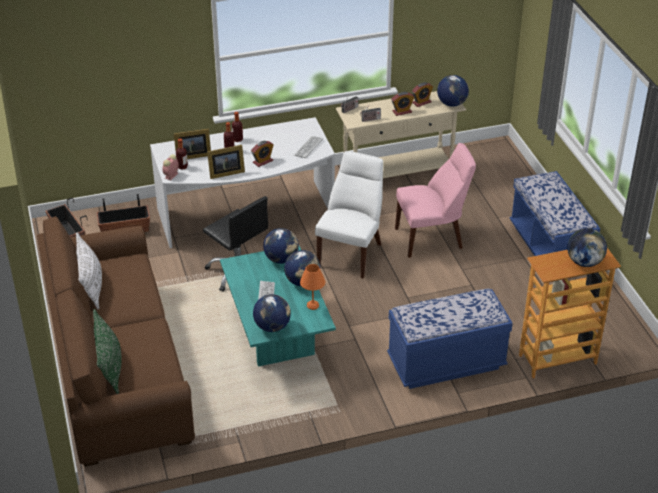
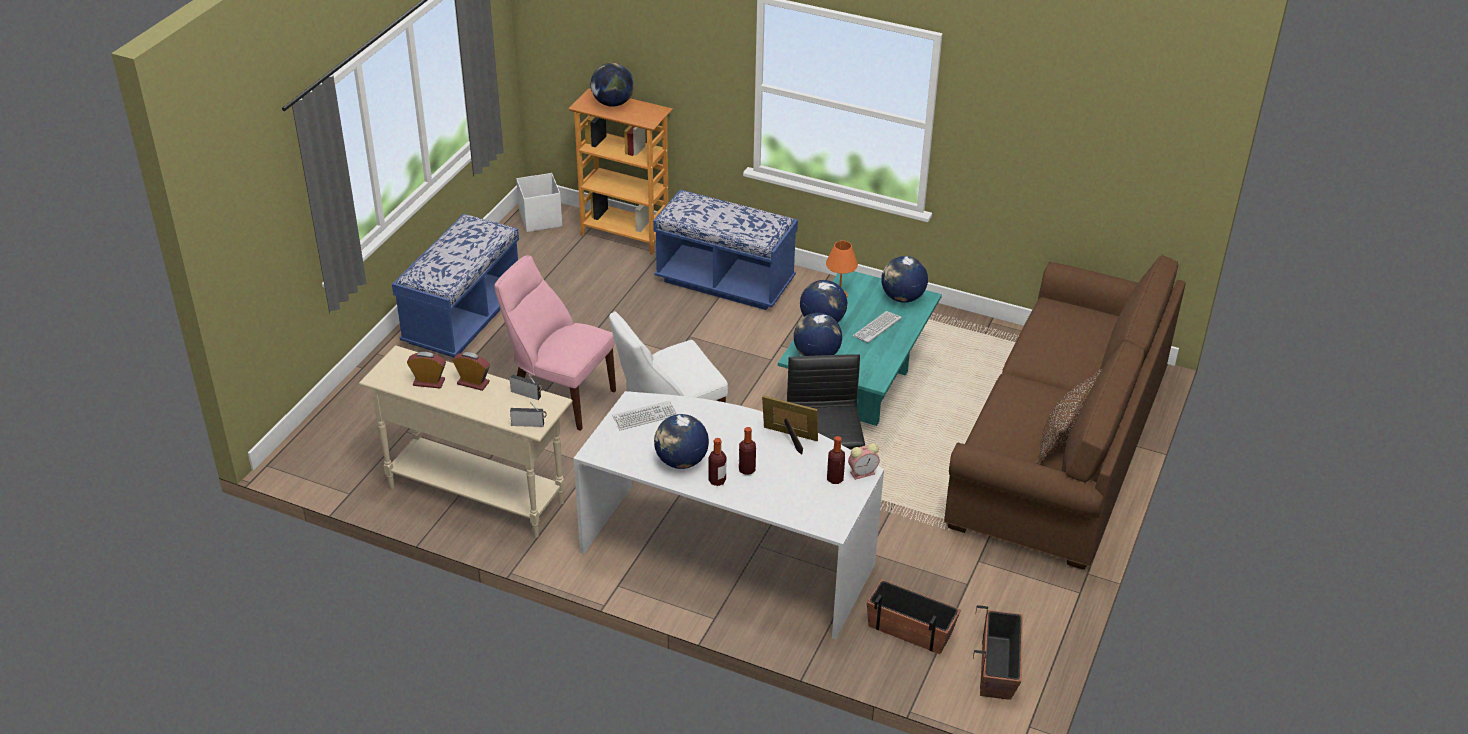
camera: 140 degrees left, 0 degrees up
white pillow [76,232,102,309] -> brown pillow [1036,369,1102,465]
green pillow [93,309,122,394] -> none
picture frame [174,128,211,159] -> none
alarm clock [251,141,274,167] -> none
globe [437,75,469,107] -> globe moved to [654,414,709,469]
none -> white storage box [516,173,562,232]

